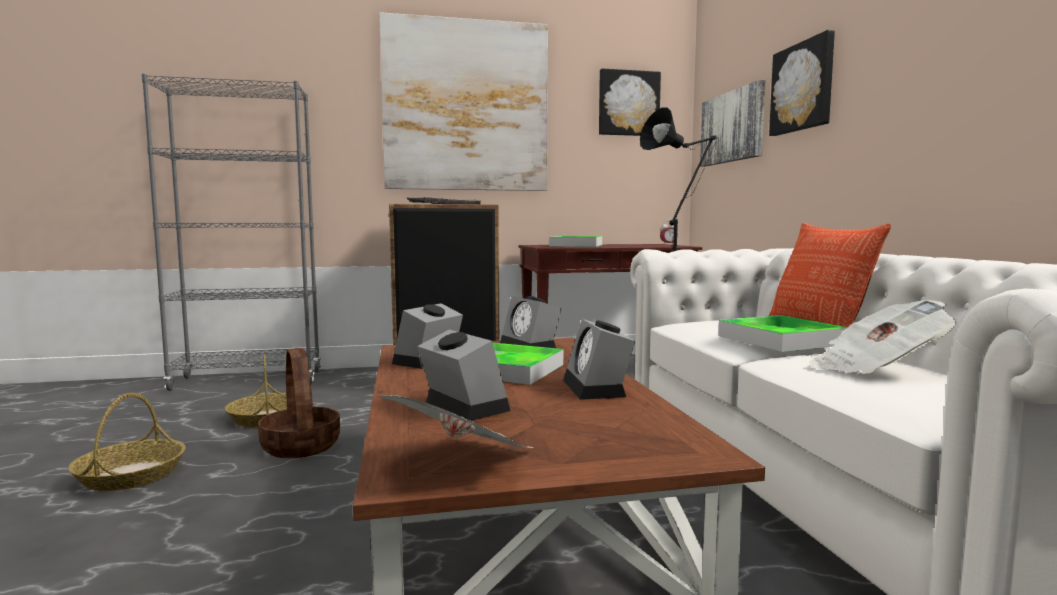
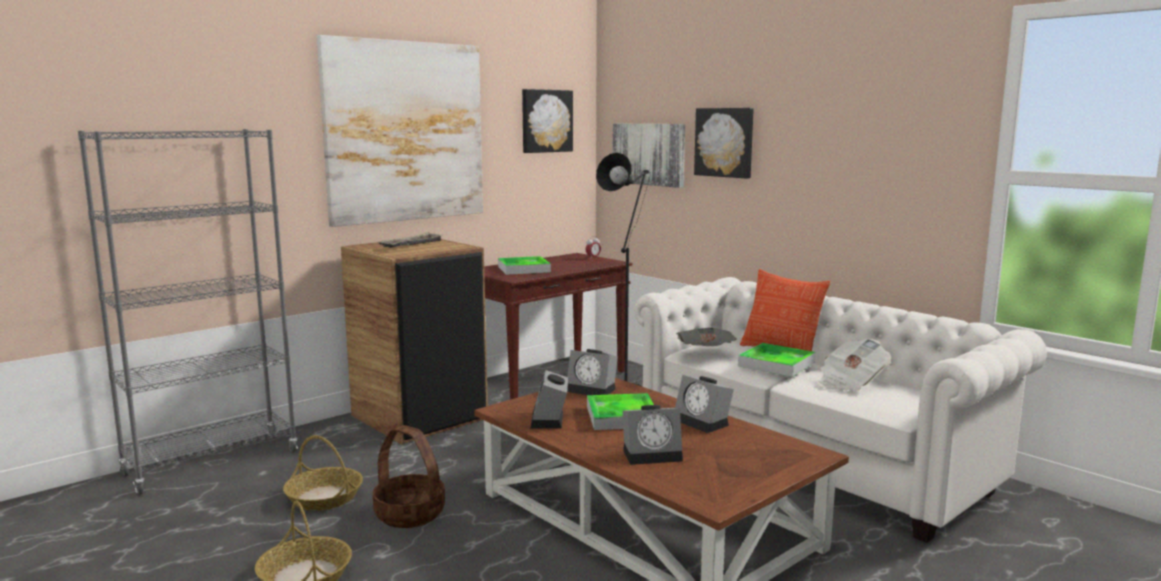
camera: 30 degrees left, 5 degrees up
newspaper [377,395,533,448] -> newspaper moved to [676,328,737,346]
alarm clock [417,330,510,421] -> alarm clock turned 150 degrees clockwise [623,405,683,465]

